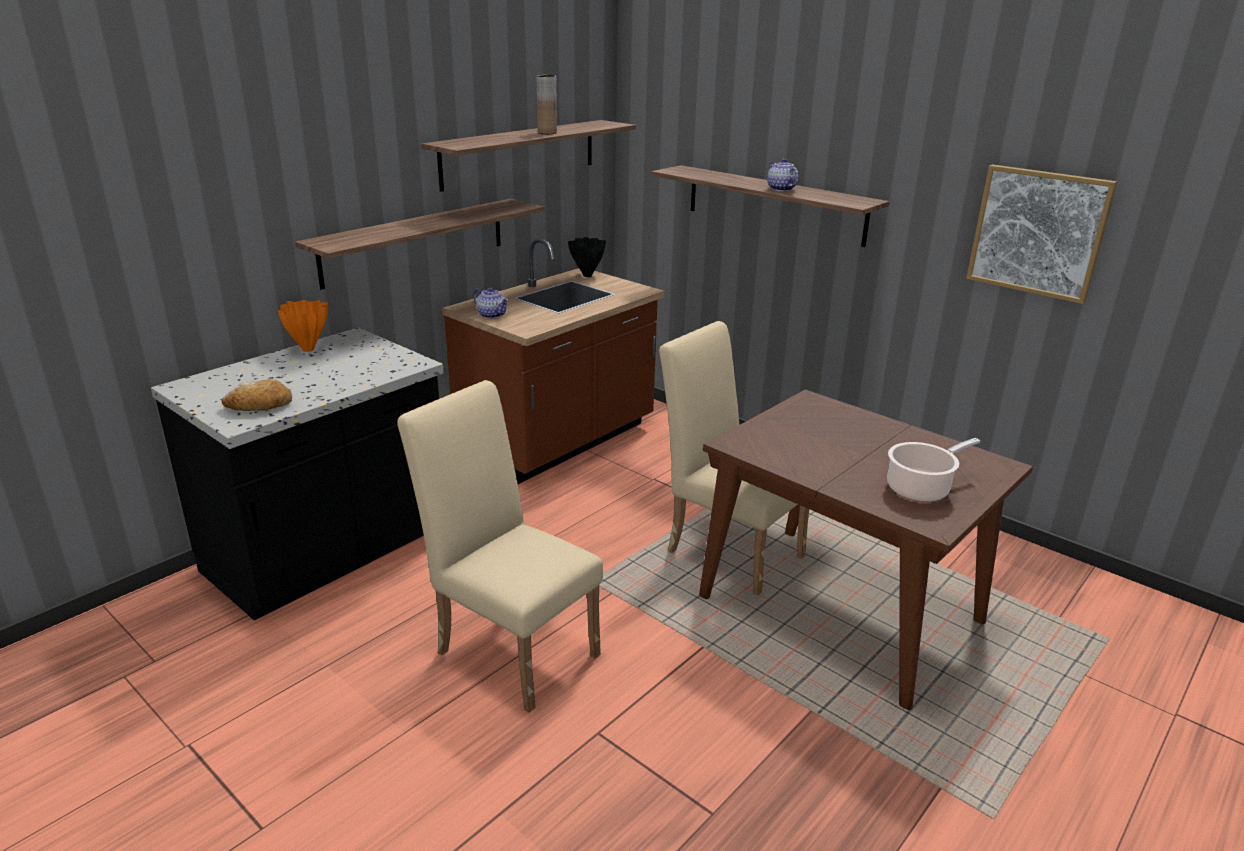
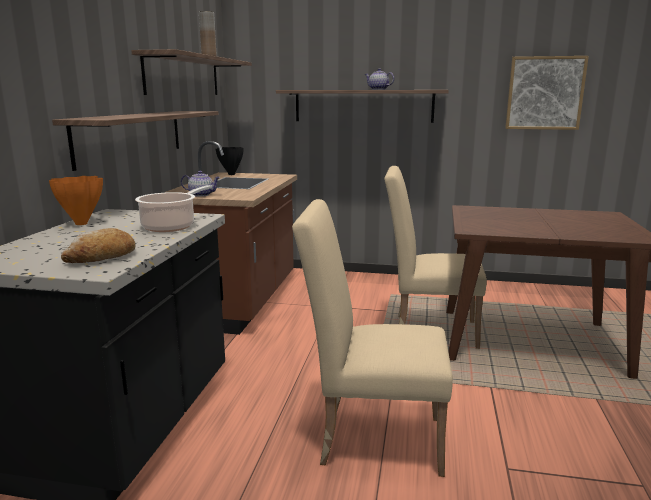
camera: 30 degrees left, 10 degrees down
cooking pot [887,438,980,502] -> cooking pot moved to [135,185,212,232]

